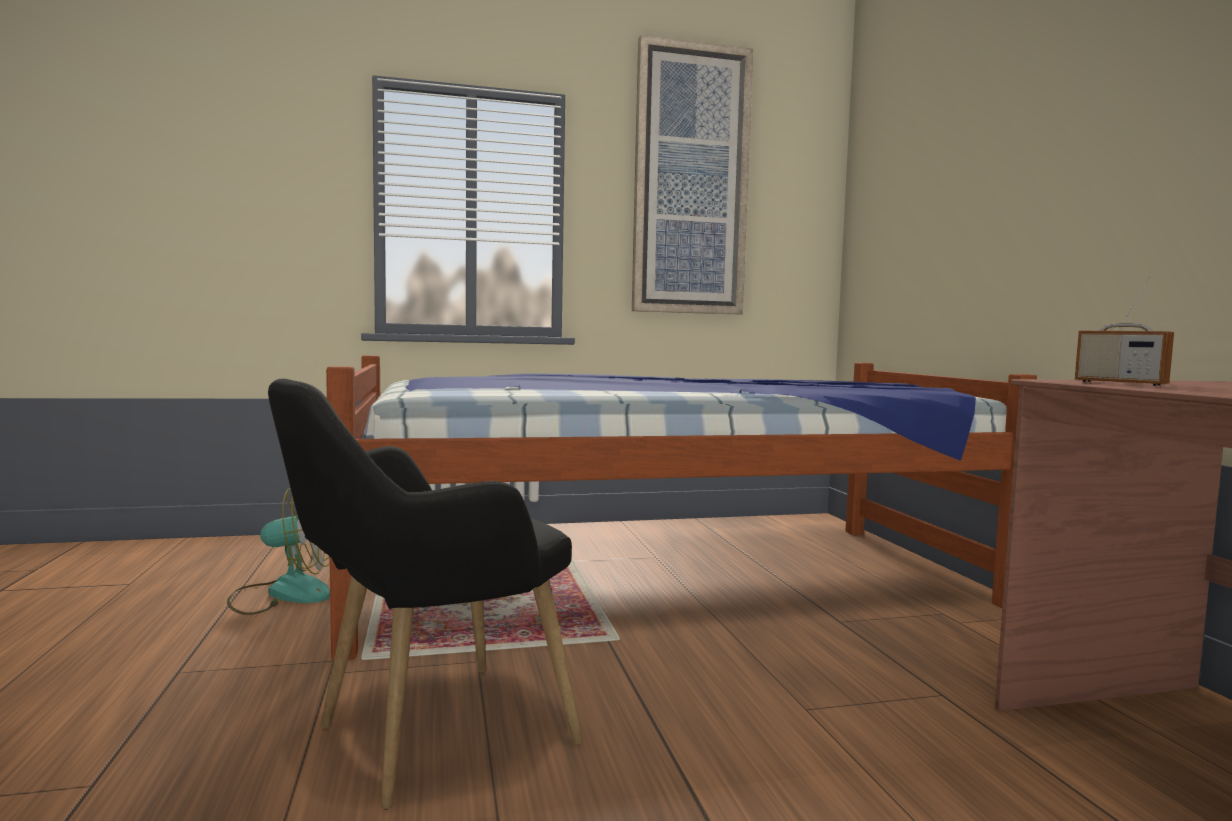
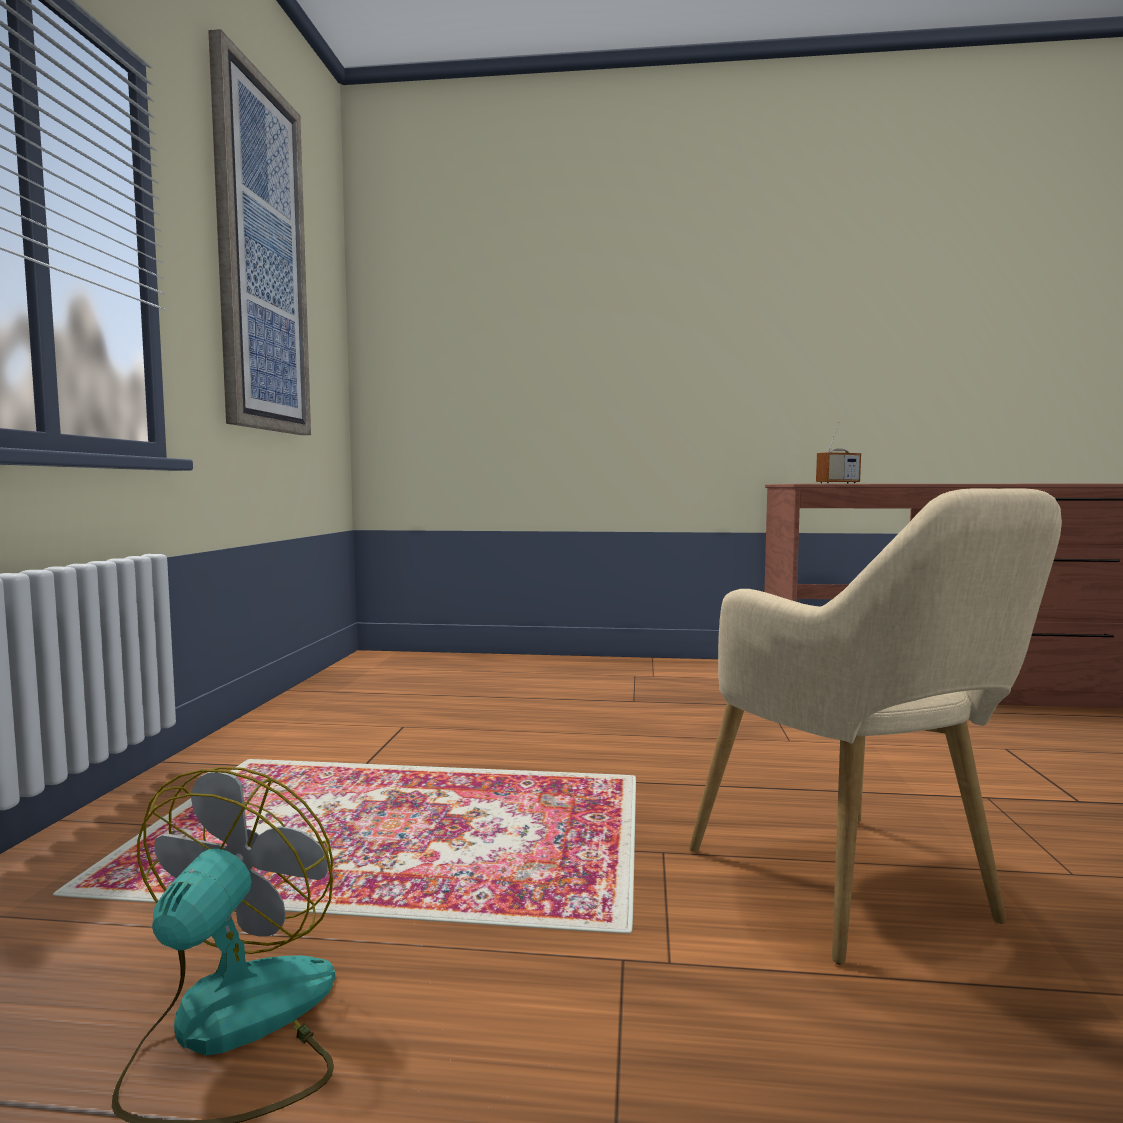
camera: 70 degrees left, 0 degrees up
black armchair [268,379,583,810] -> beige armchair [689,488,1062,964]
bed [326,355,1037,661] -> none

